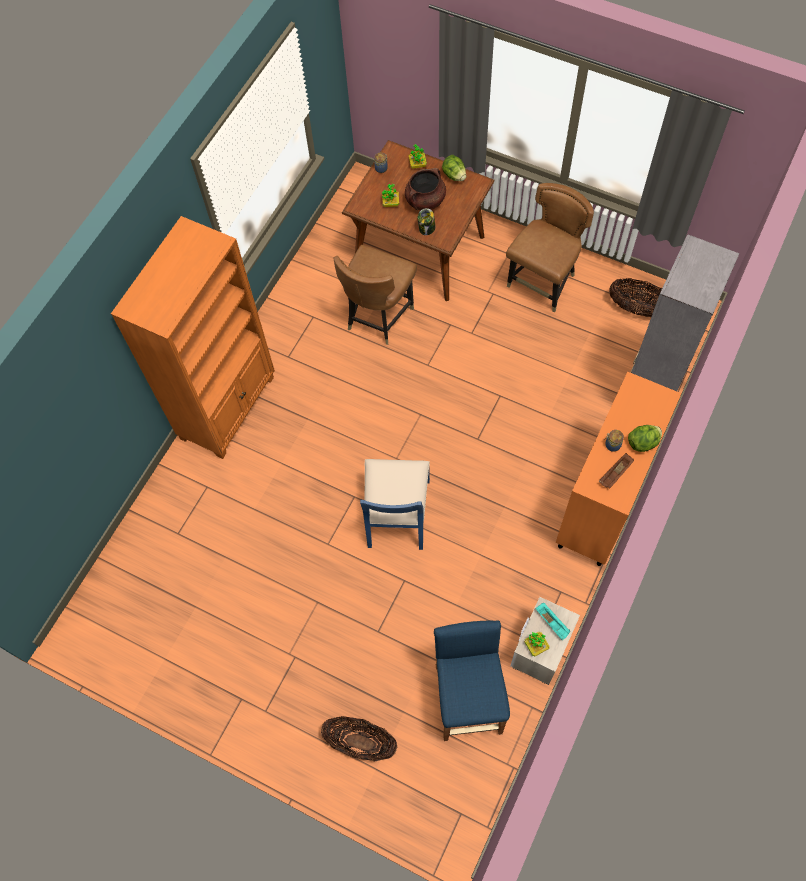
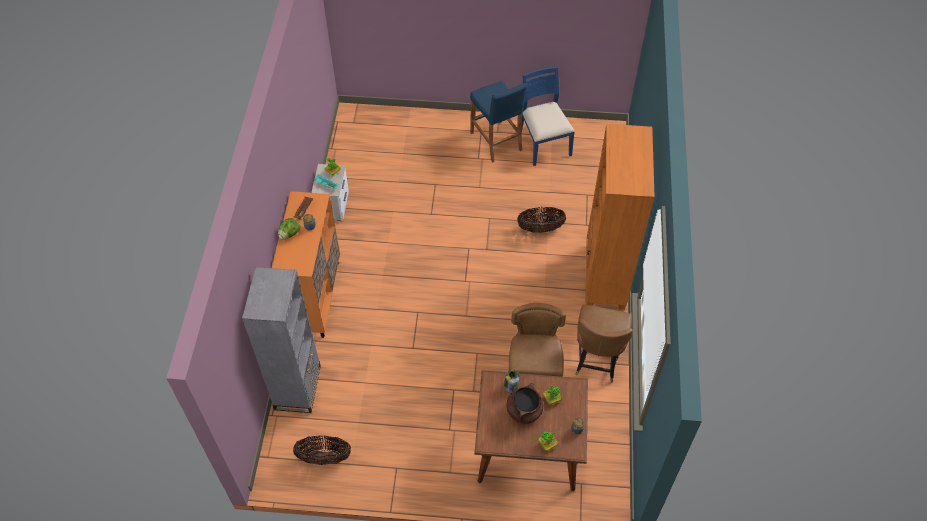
camera: 155 degrees right, 10 degrees down
basket [321,716,397,761] -> basket moved to [517,207,566,233]
blue chair [360,459,430,550] -> blue chair moved to [521,67,575,166]
blue stool [434,620,510,741] -> blue stool moved to [470,81,527,163]
lettuce [442,155,466,181] -> none
brown chair [506,183,594,313] -> brown chair moved to [575,305,633,383]

